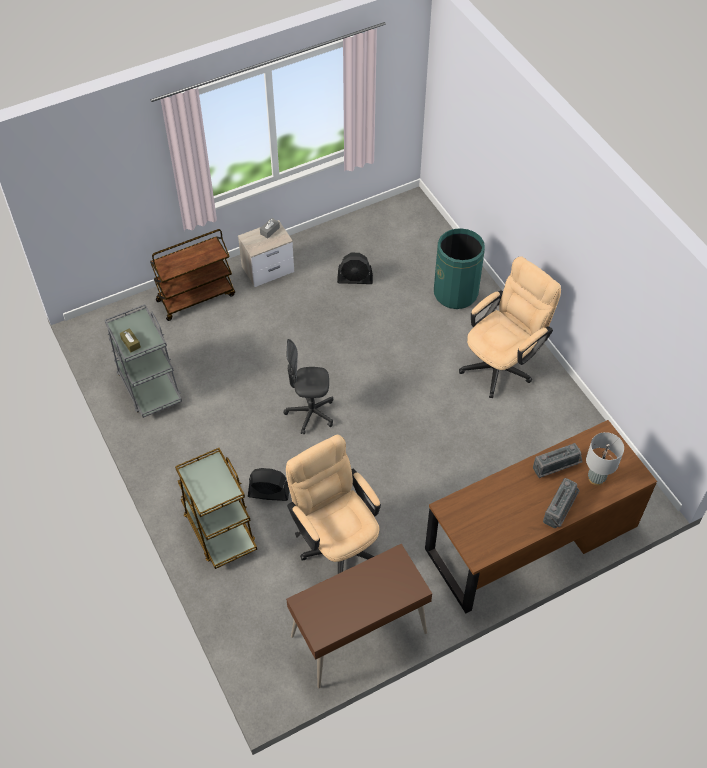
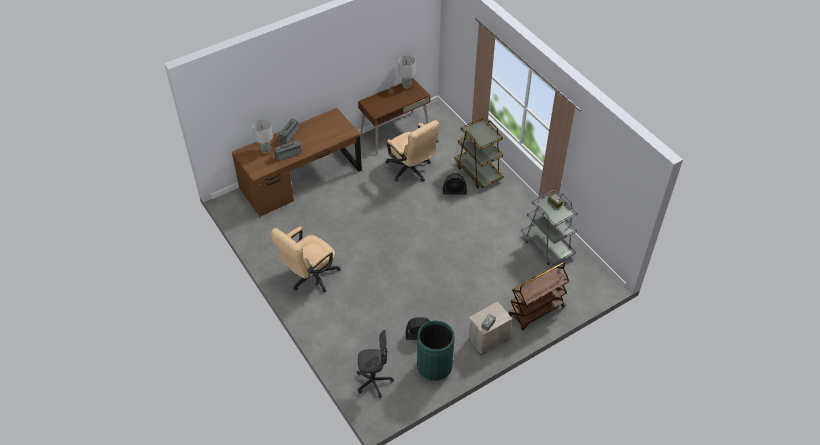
camera: 175 degrees right, 5 degrees down
grey office chair [284,339,333,435] -> grey office chair moved to [357,330,394,398]
green trash can [434,228,485,309] -> green trash can moved to [417,321,455,381]
none -> grey table lamp [398,56,415,89]

